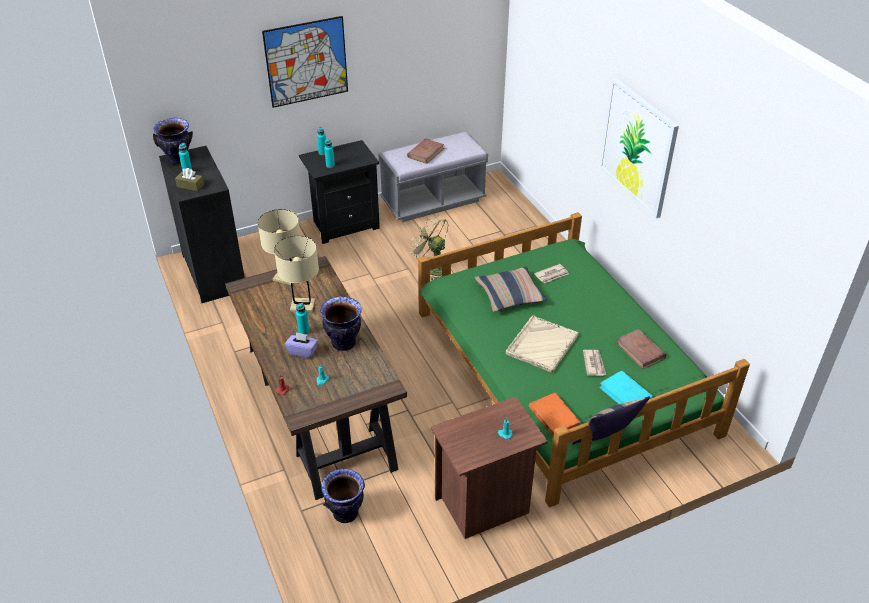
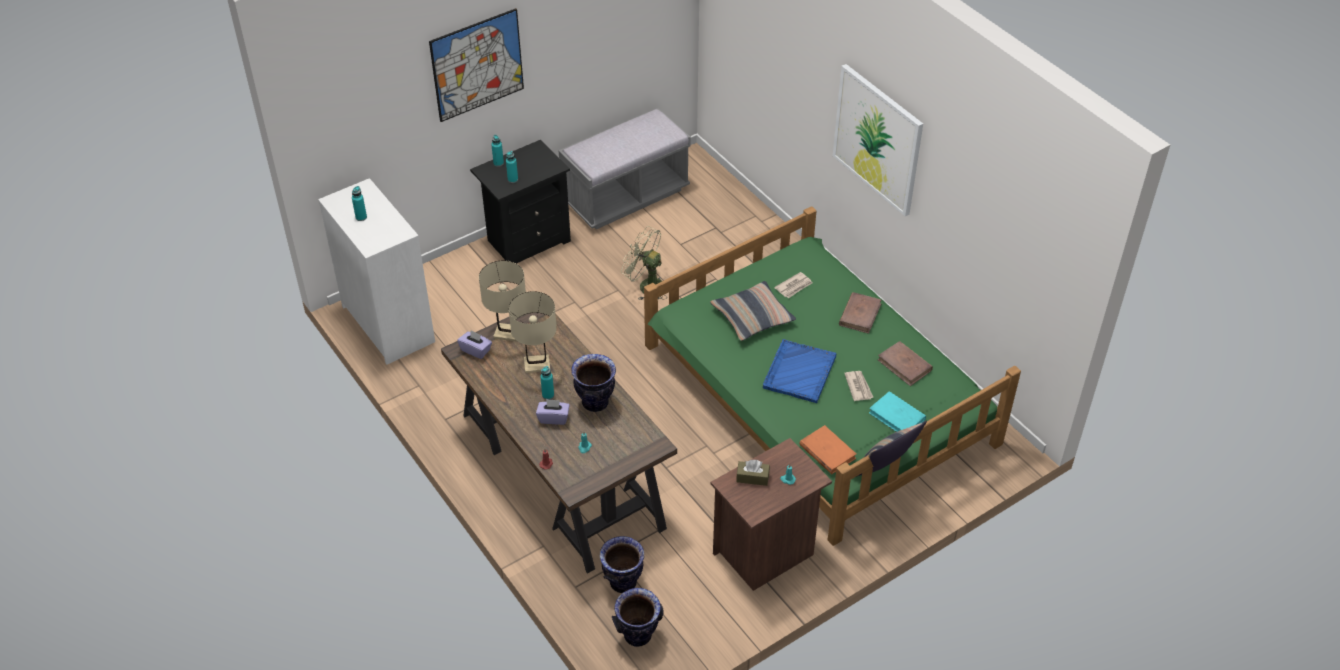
camera: 10 degrees left, 5 degrees up
vase [153,118,193,164] -> vase moved to [612,588,664,647]
black dresser [159,146,245,303] -> white dresser [318,178,435,365]
brown tissue box [175,168,204,191] -> brown tissue box moved to [736,460,770,486]
brown book [407,138,445,164] -> brown book moved to [839,292,882,334]
beige tray [506,315,579,373] -> blue tray [763,339,836,403]
none -> purple tissue box [457,330,492,359]

